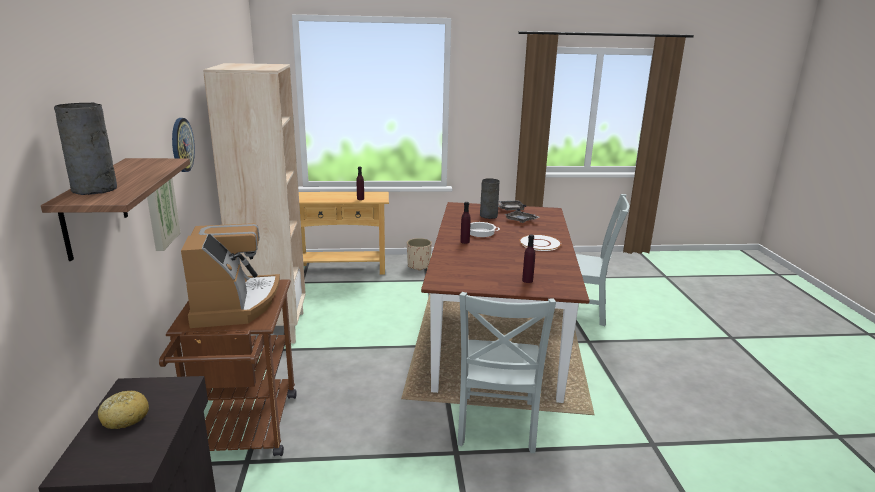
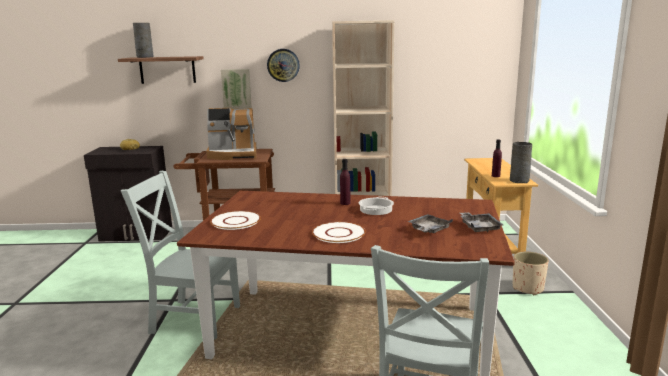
camera: 95 degrees right, 5 degrees down
grey vase [480,178,500,219] -> grey vase moved to [510,142,532,183]
purple bottle [522,235,535,283] -> white plate [210,211,261,230]

